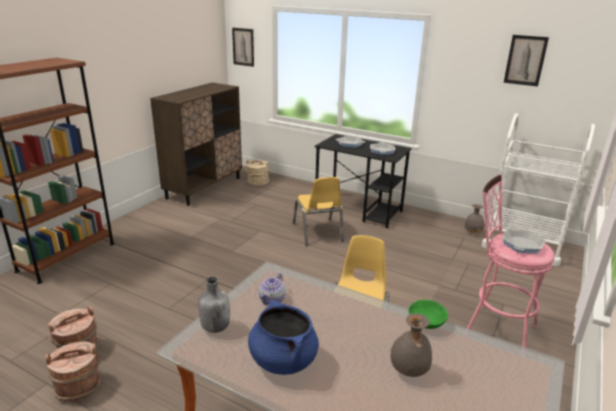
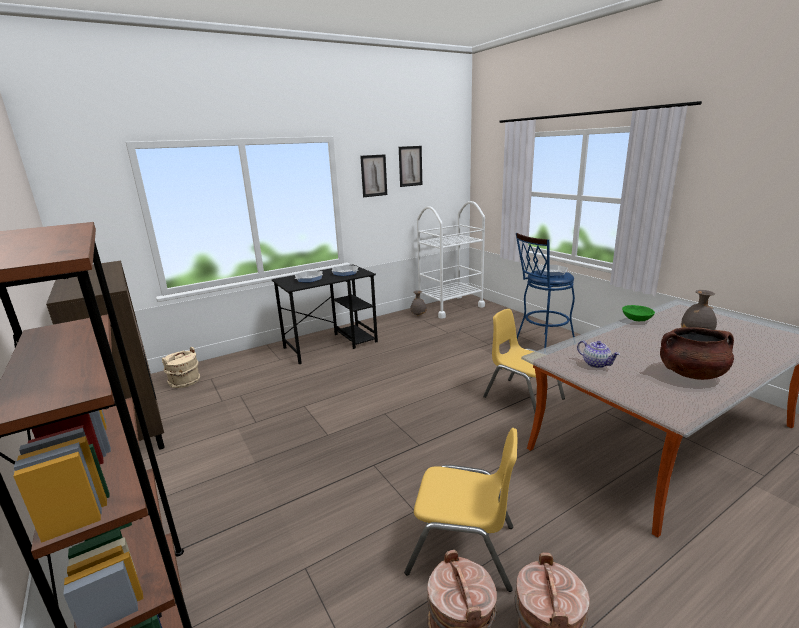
camera: 60 degrees left, 5 degrees down
grey bottle [198,277,230,333] -> none
picture [232,28,254,67] -> picture moved to [360,154,387,197]
blue cooking pot [248,300,319,375] -> brown cooking pot [660,327,734,380]
yellow chair [293,177,344,246] -> yellow chair moved to [404,428,517,592]
pink stool [467,174,555,348] -> blue stool [516,233,575,348]

